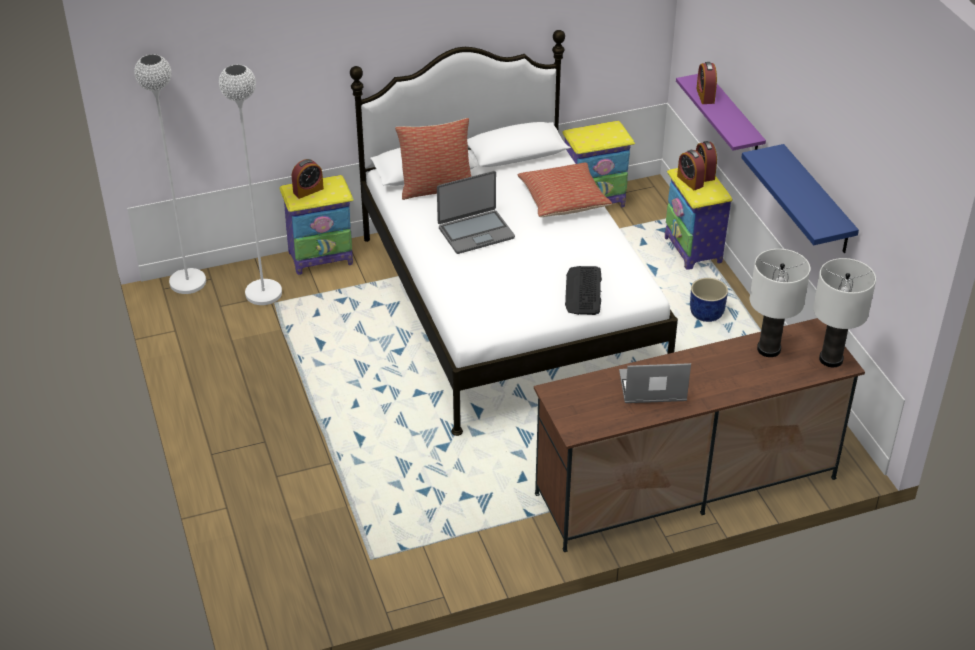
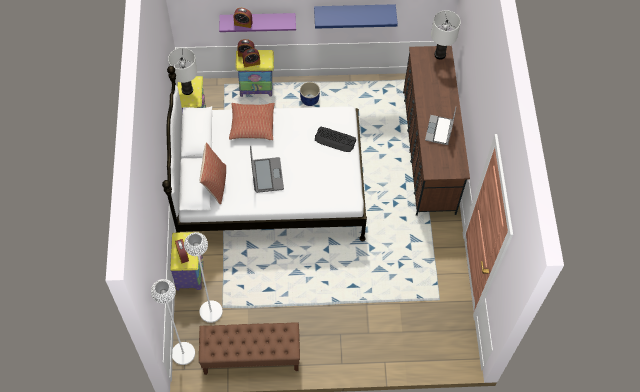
camera: 75 degrees left, 20 degrees up
white table lamp [750,249,810,357] -> white table lamp moved to [168,48,197,95]
none -> brown bench [199,322,300,375]

